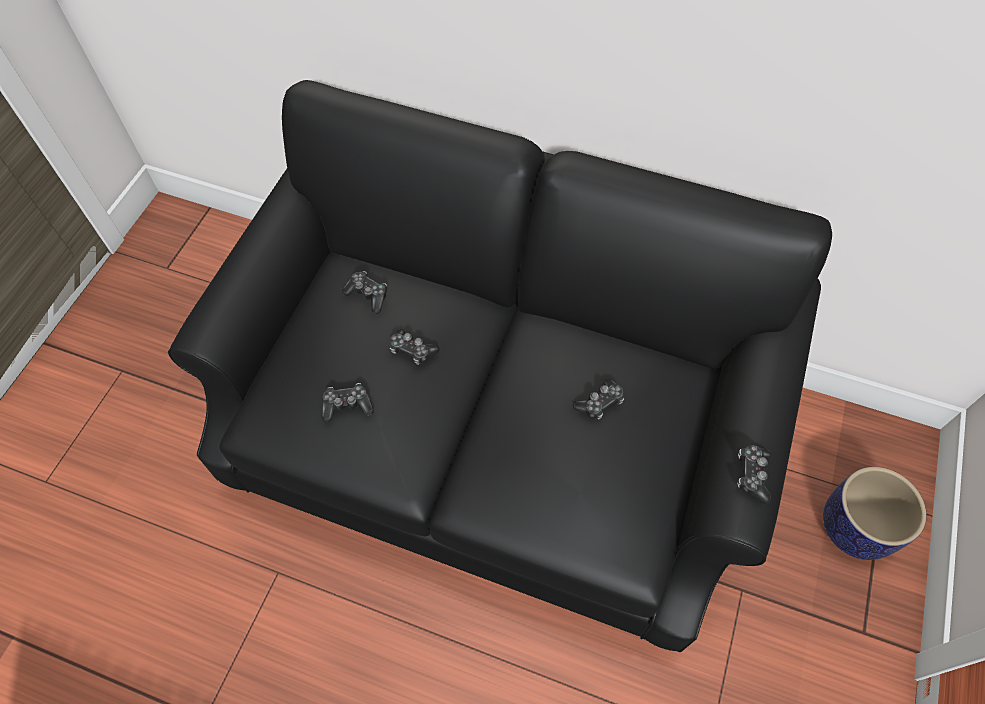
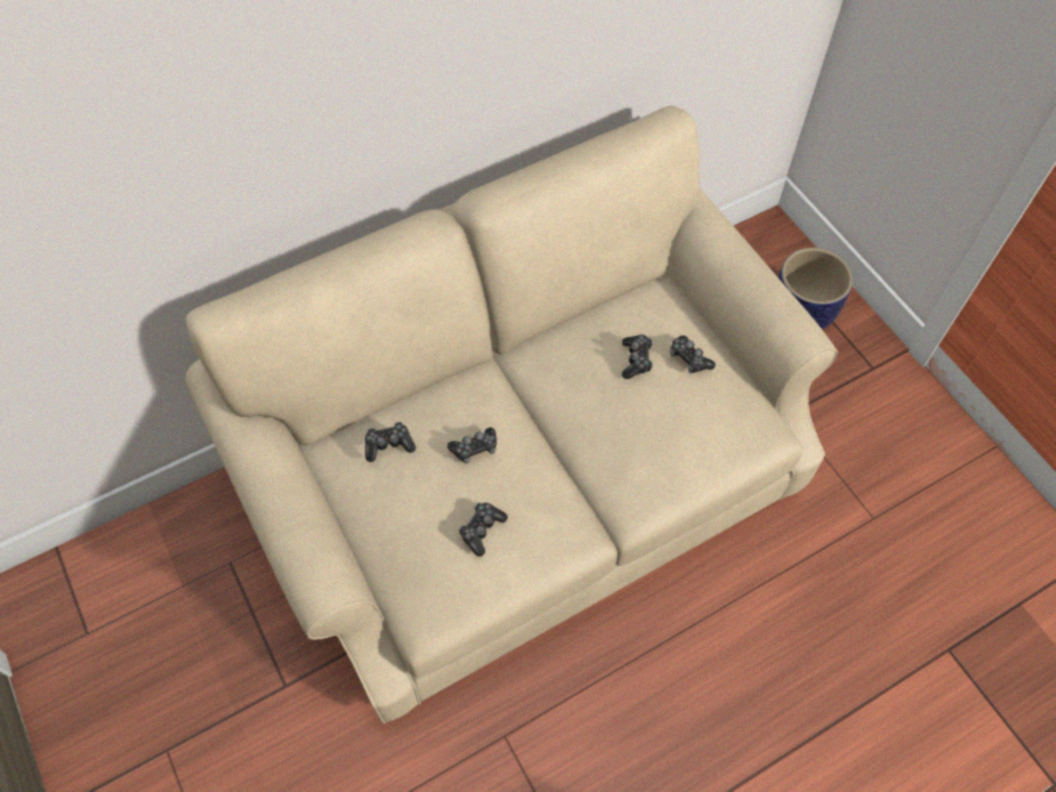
camera: 50 degrees left, 0 degrees up
black sofa [168,80,832,652] -> beige sofa [185,106,838,724]
game controller [737,445,772,504] -> game controller moved to [670,335,715,373]

